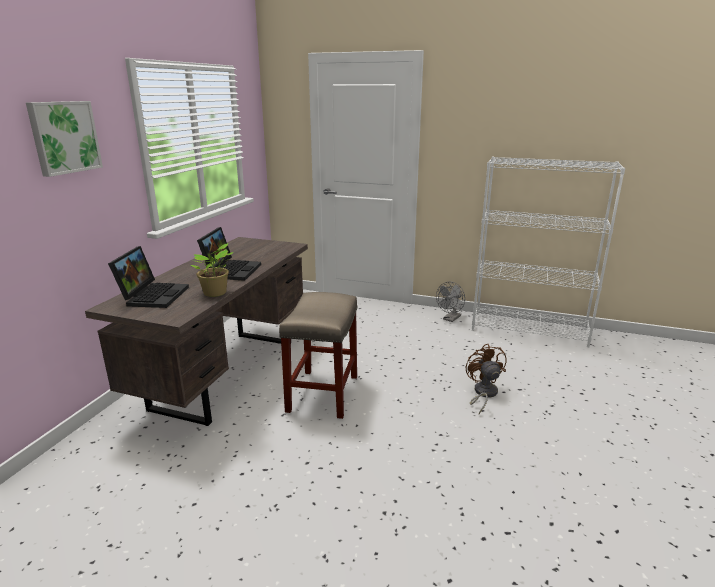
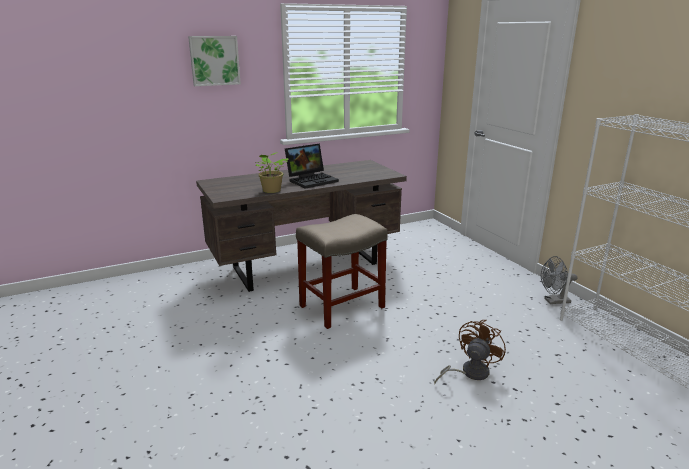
camera: 45 degrees right, 0 degrees up
laptop [108,246,189,308] -> none

